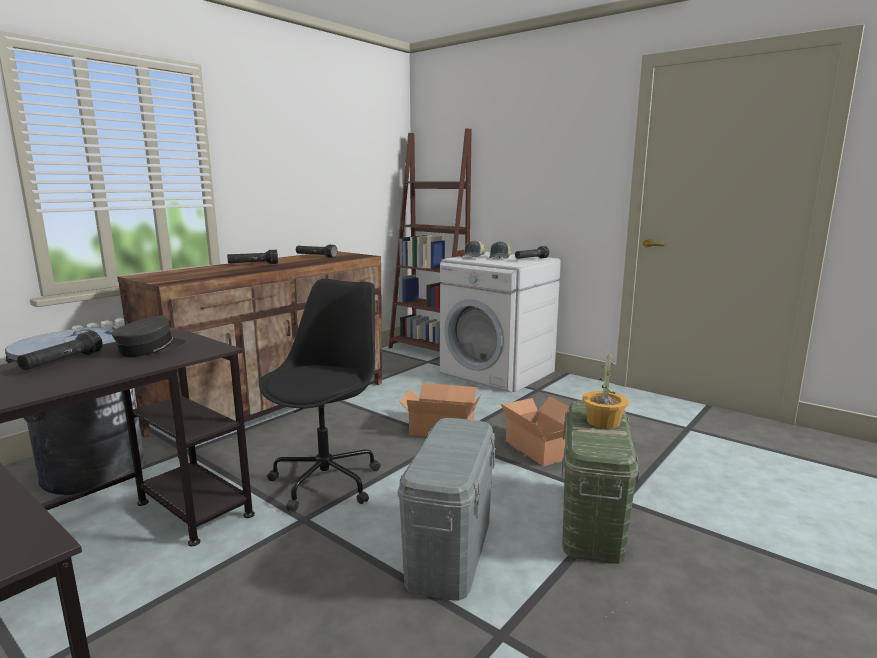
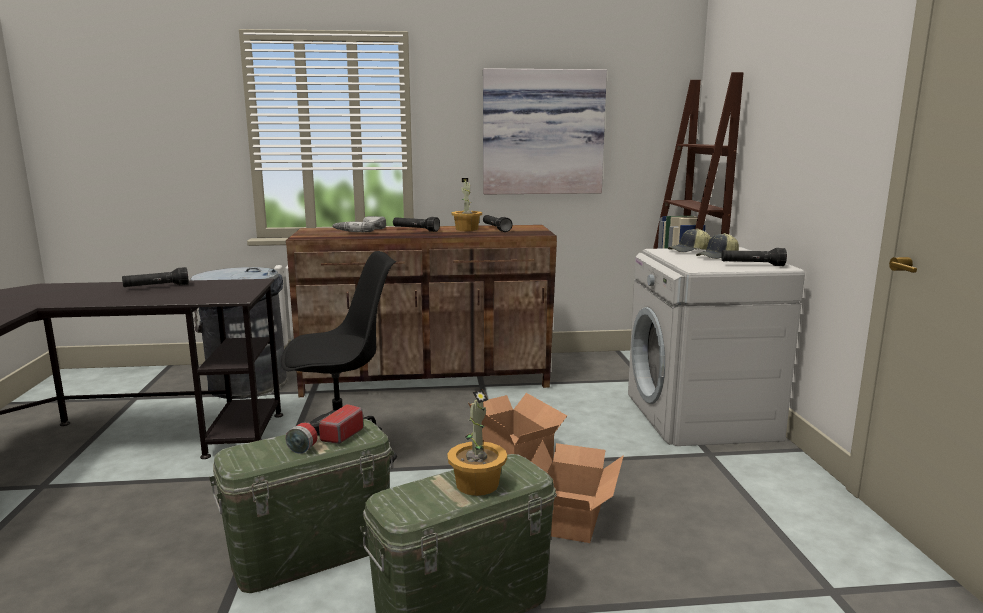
camera: 45 degrees right, 0 degrees up
grey cap [111,316,186,357] -> none
grey storage box [398,418,496,601] -> green storage box [209,419,394,593]
none -> flashlight [285,404,363,454]
none -> power drill [332,216,386,232]
none -> potted plant [451,178,482,231]
none -> picture [483,68,607,194]

